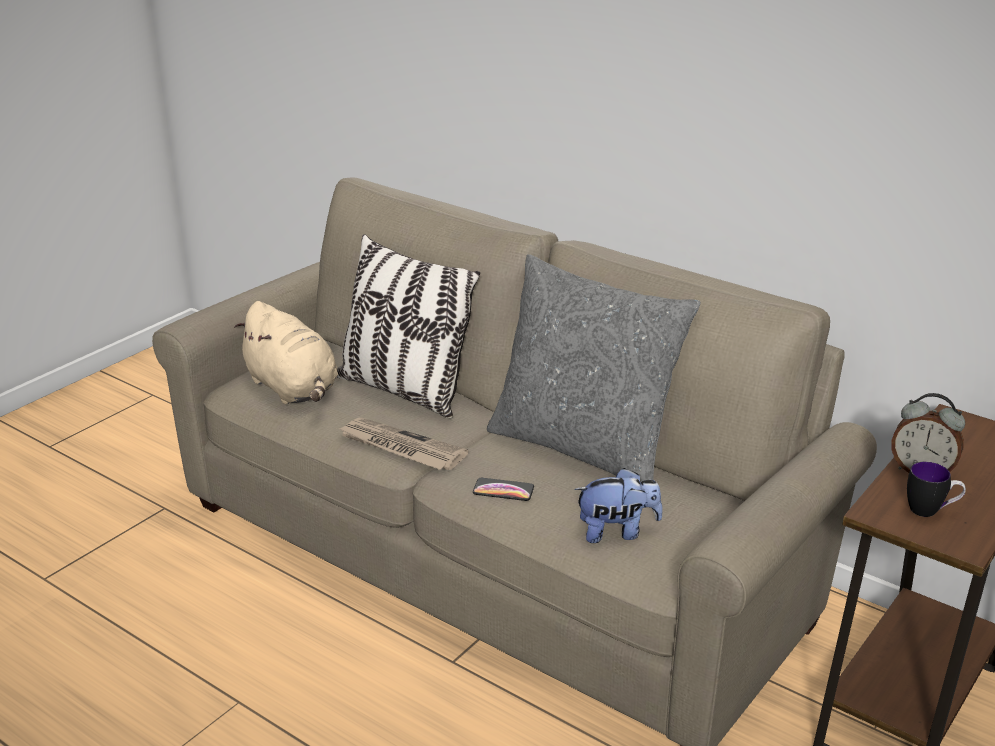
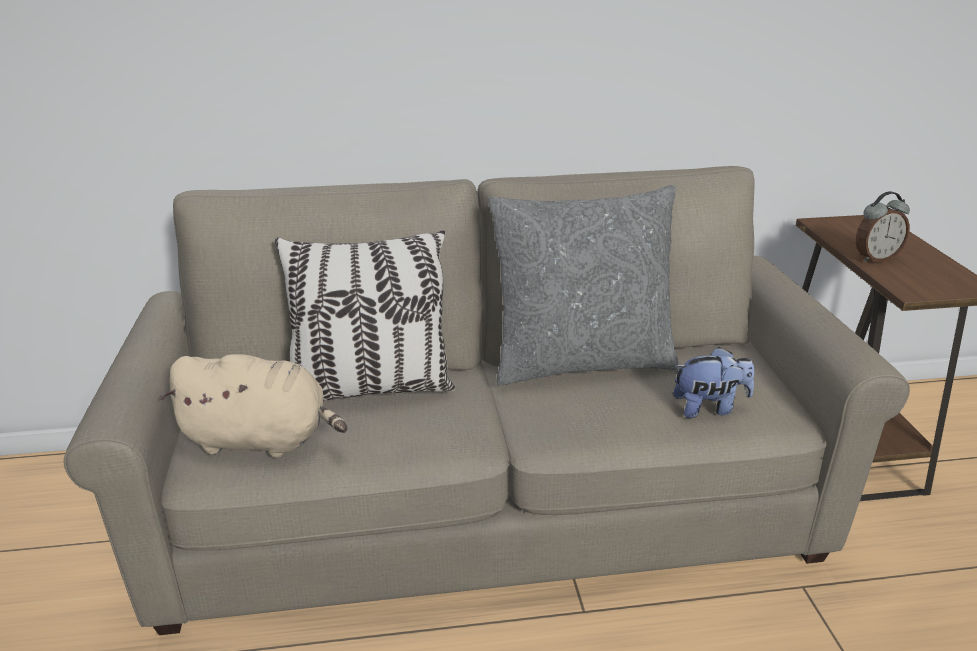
camera: 45 degrees left, 0 degrees up
newspaper [337,418,468,470] -> none
phone [473,478,534,501] -> none
plush toy [574,468,663,543] -> plush toy turned 45 degrees clockwise [673,347,754,418]
mug [907,462,966,517] -> none

